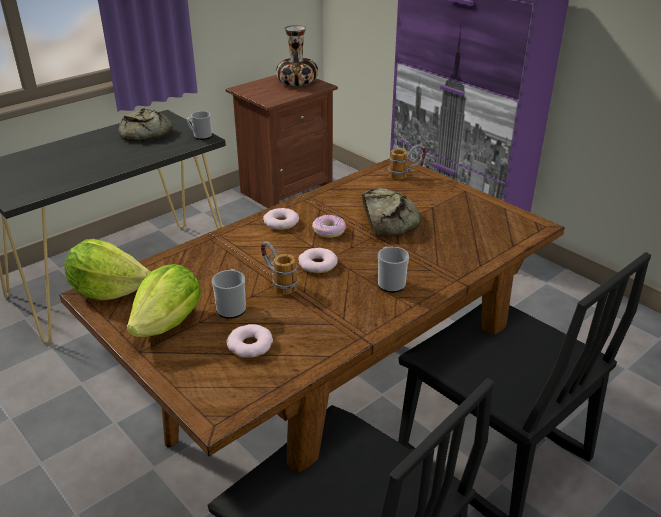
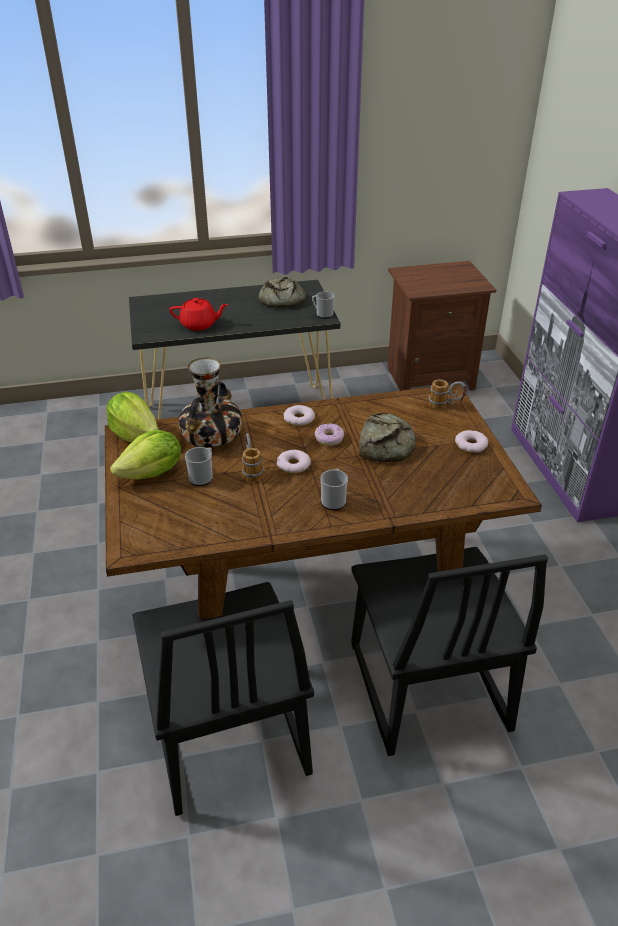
camera: 30 degrees right, 5 degrees up
donut [226,324,273,358] -> donut moved to [455,430,488,453]
vase [276,25,318,87] -> vase moved to [178,357,243,448]
none -> red teapot [169,298,228,331]

